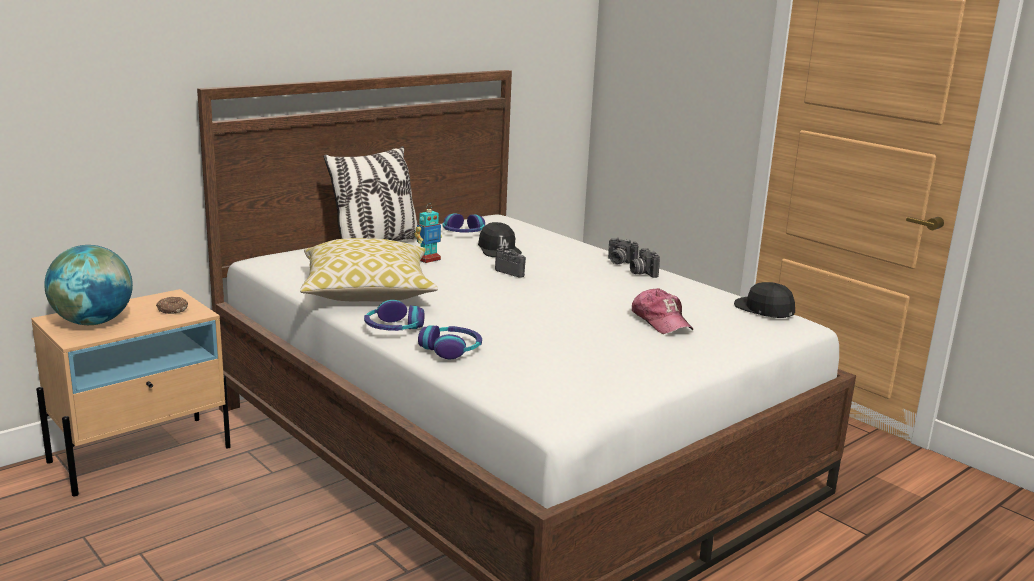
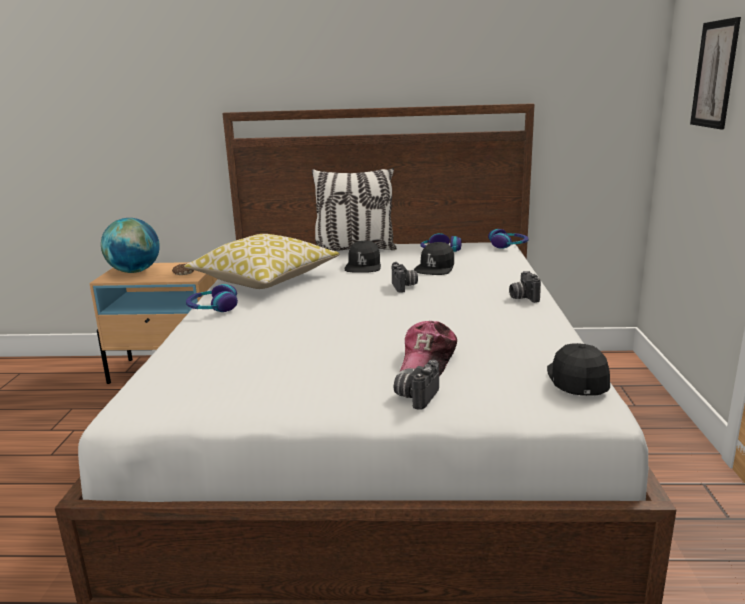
camera: 45 degrees right, 0 degrees up
toy robot [414,203,442,263] -> black cap [345,241,381,273]
headphones [418,325,482,359] -> headphones moved to [488,229,529,249]
camera [630,248,660,278] -> camera moved to [394,360,439,410]
none -> picture [690,17,741,129]

